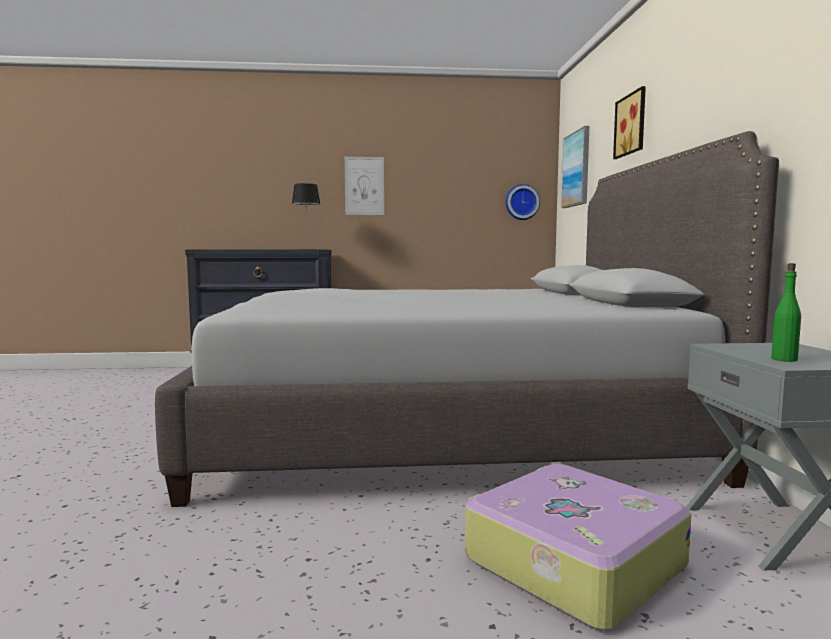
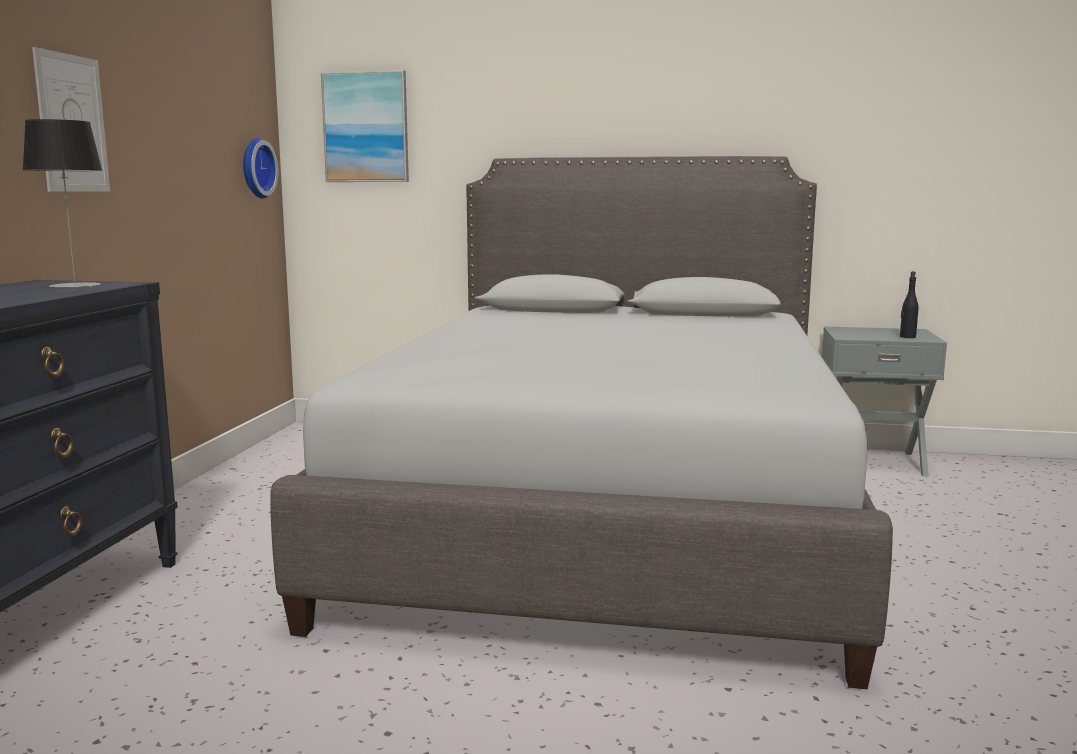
camera: 75 degrees left, 5 degrees up
suitcase [465,464,692,630] -> none
picture [613,86,646,159] -> none
green bottle [771,263,801,362] -> black bottle [900,271,918,338]

